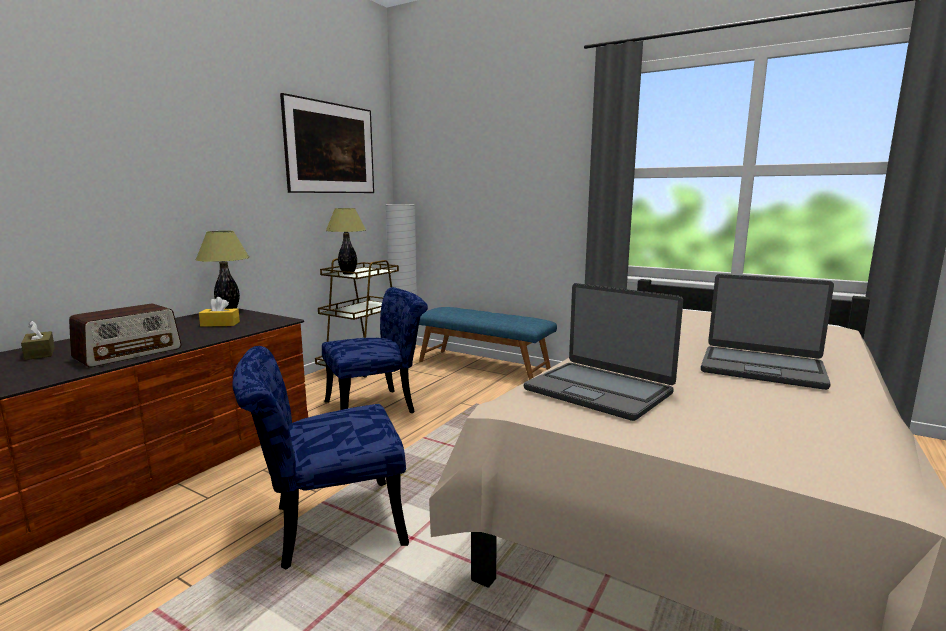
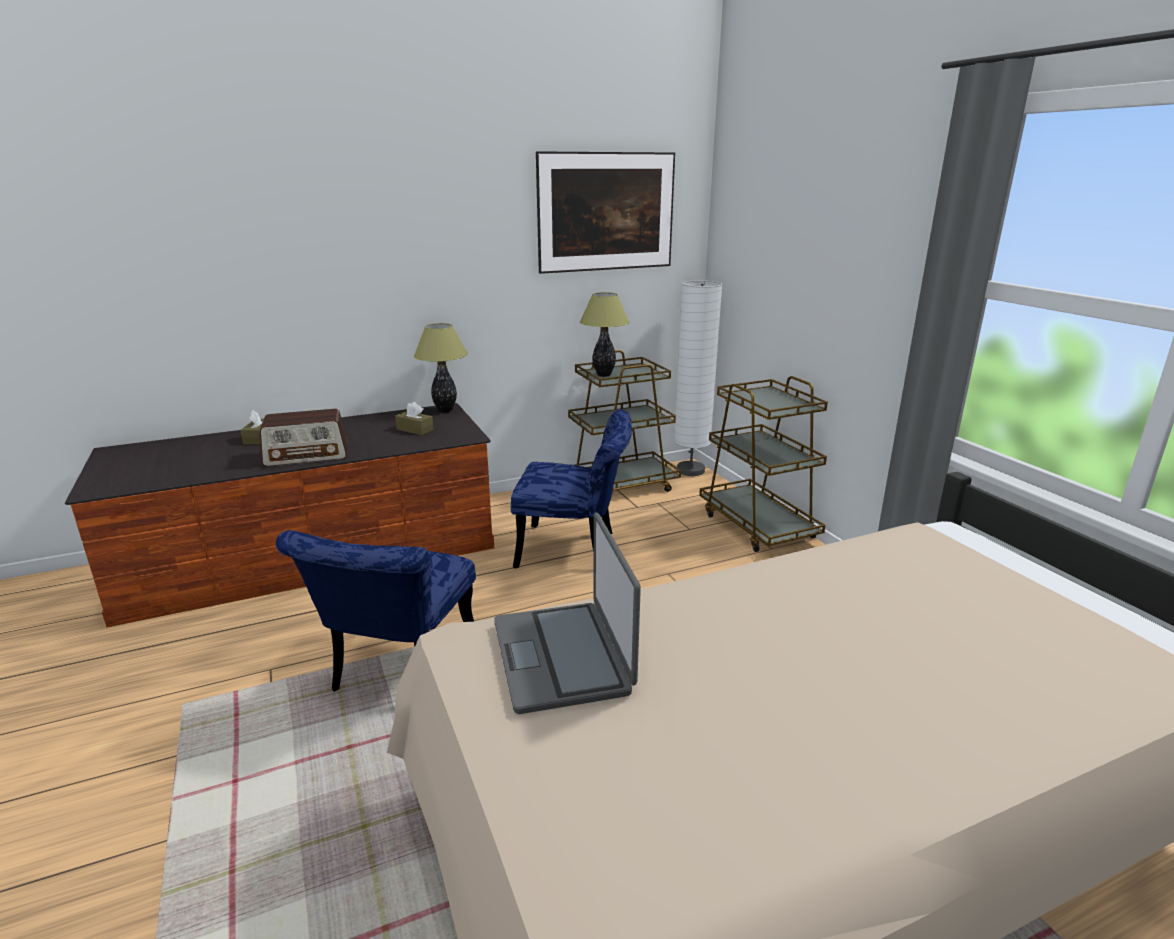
camera: 35 degrees right, 10 degrees up
yellow tissue box [199,297,240,327] -> brown tissue box [395,402,434,435]
blue chair [232,346,409,569] -> blue chair turned 90 degrees counterclockwise [276,530,476,692]
blue bench [419,307,557,380] -> brown cart [699,376,828,552]
laptop [701,274,834,390] -> none

